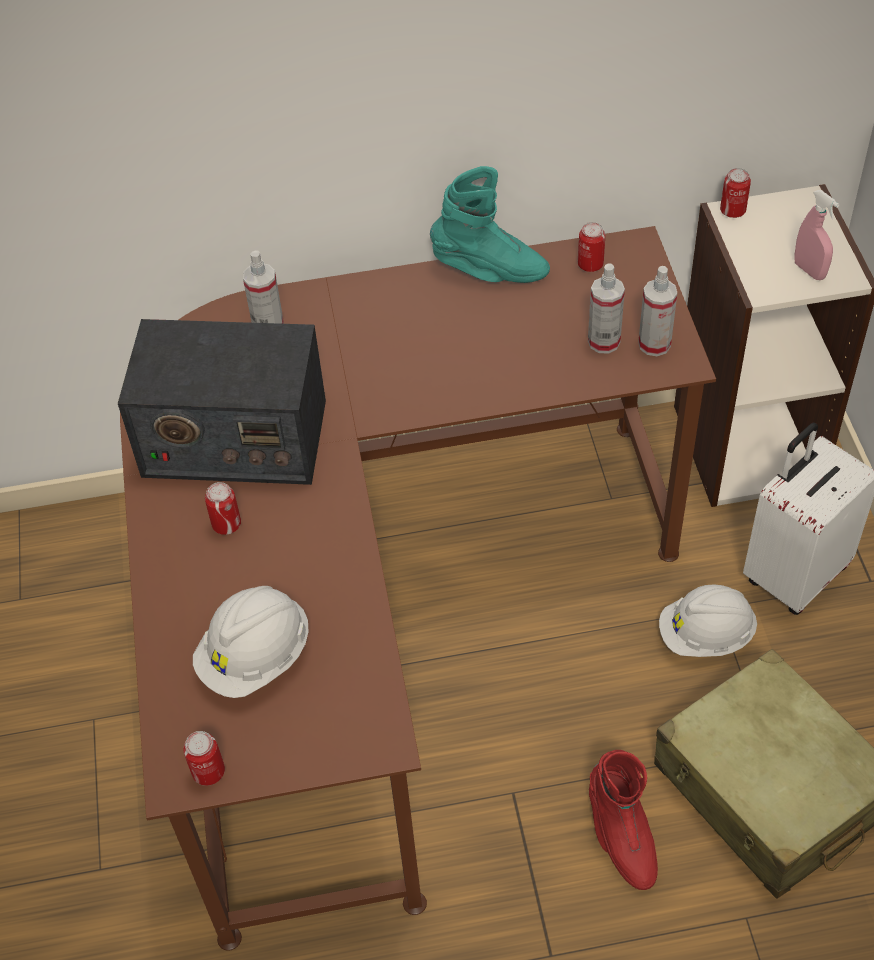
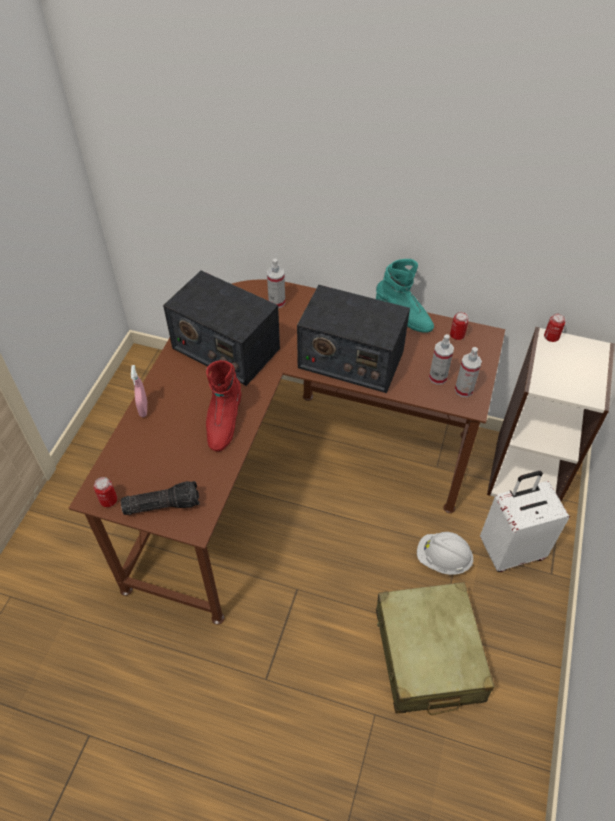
camera: 25 degrees right, 0 degrees up
white hard hat [193,586,309,698] -> none
can [205,482,241,535] -> none
red boot [589,750,658,890] -> red boot moved to [206,360,241,452]
pink spray bottle [794,190,839,280] -> pink spray bottle moved to [131,365,147,417]
none -> flashlight [121,481,200,515]
none -> radio [297,285,410,393]

